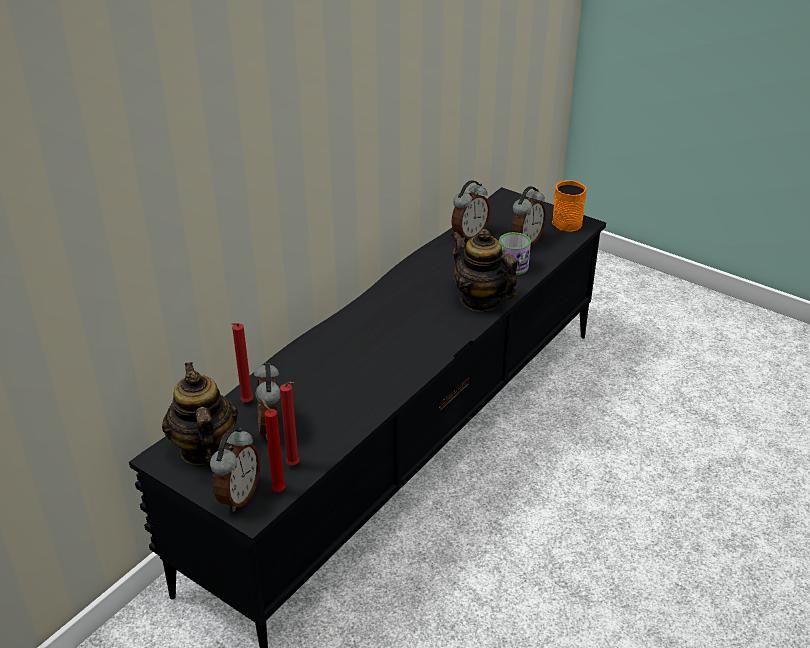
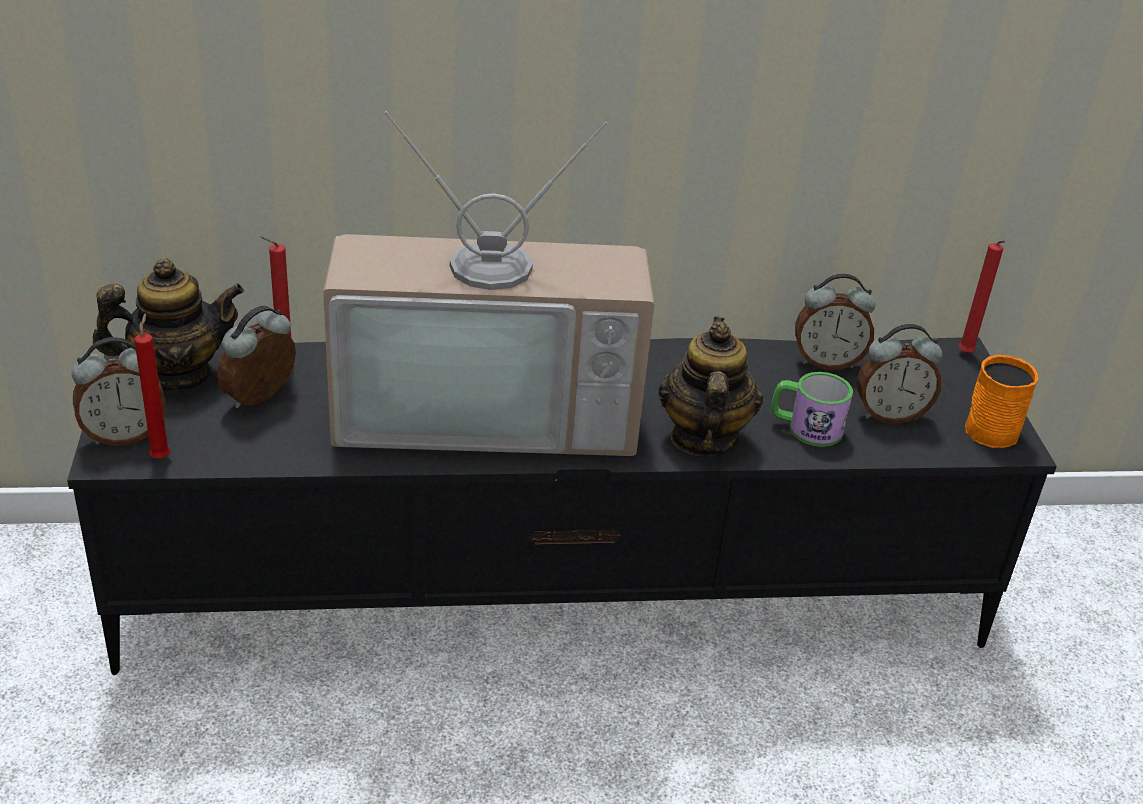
camera: 45 degrees right, 0 degrees up
teapot [162,362,238,465] -> teapot turned 45 degrees clockwise [93,258,244,392]
red candle [280,382,300,465] -> red candle moved to [959,240,1005,354]
none -> television [323,111,655,456]

